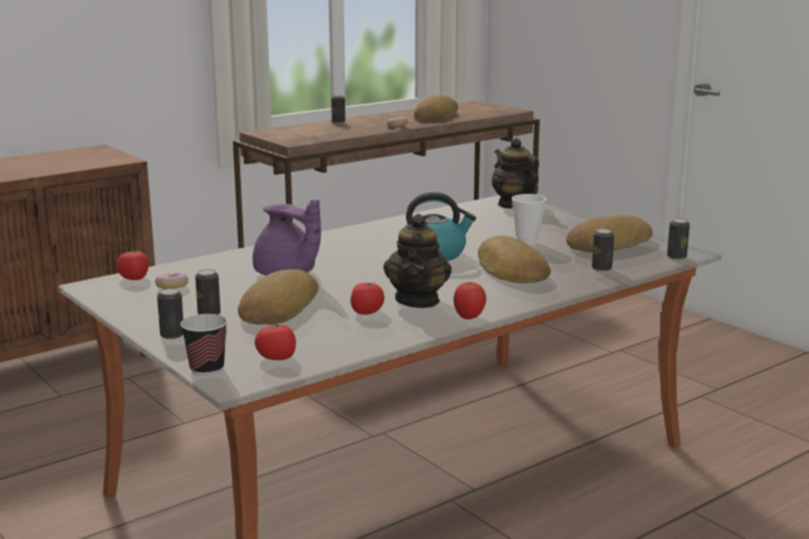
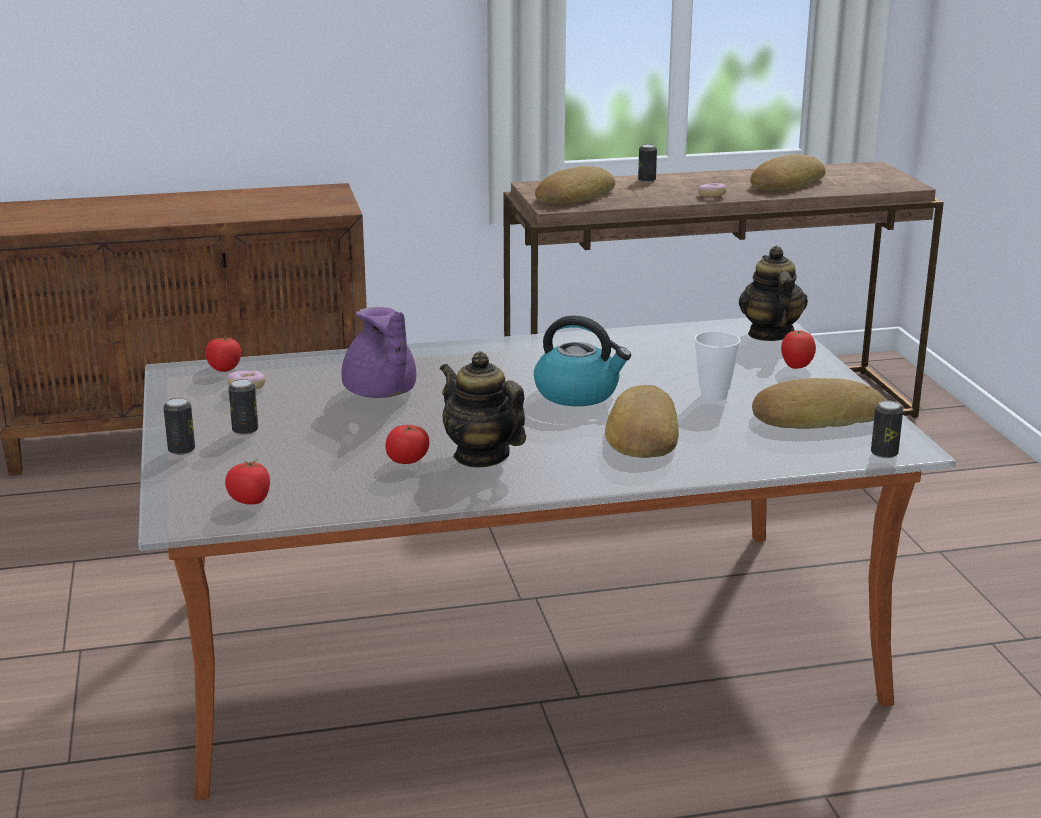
camera: 25 degrees right, 5 degrees up
cup [181,314,228,376] -> none
bread [238,269,319,325] -> bread moved to [535,166,615,205]
teapot [383,214,452,308] -> teapot turned 105 degrees clockwise [440,351,526,468]
tomato [454,282,486,319] -> tomato moved to [781,330,816,369]
can [592,229,614,271] -> none

